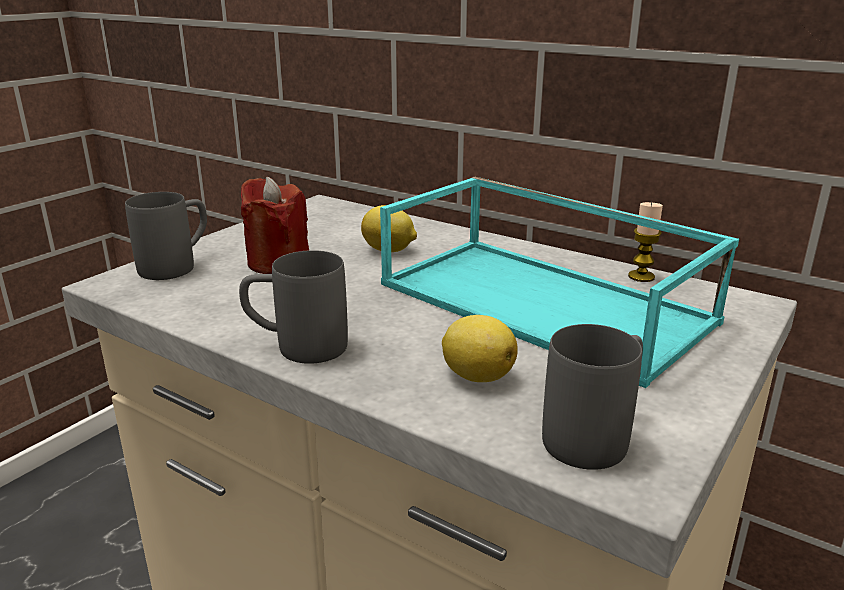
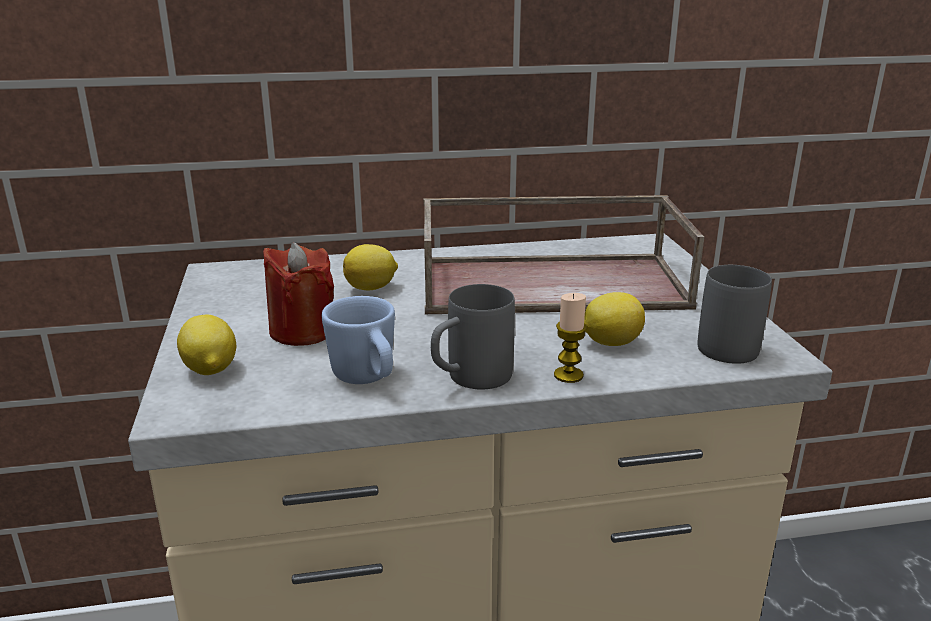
camera: 45 degrees left, 0 degrees up
grey mug [125,192,207,280] -> lemon [177,314,236,375]
turquoise tray [380,177,739,388] -> brown tray [424,195,704,314]
candle [628,202,663,282] -> candle moved to [554,293,587,383]
none -> blue mug [322,296,395,384]

